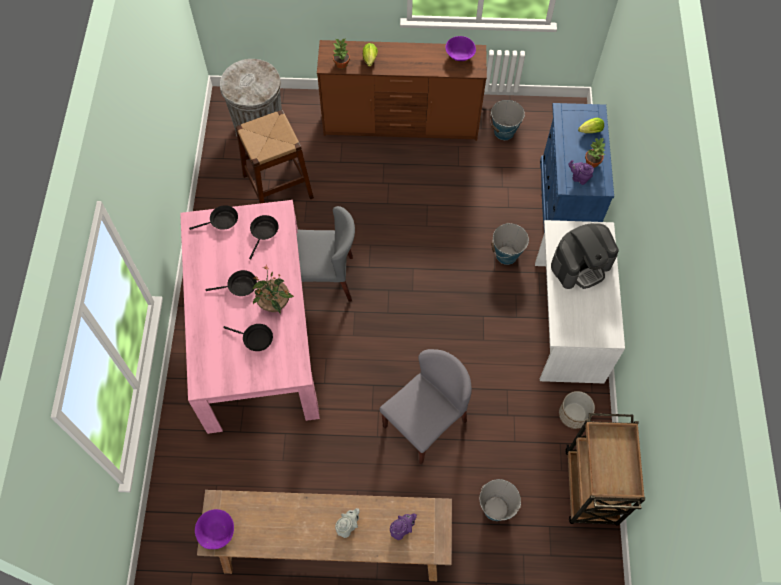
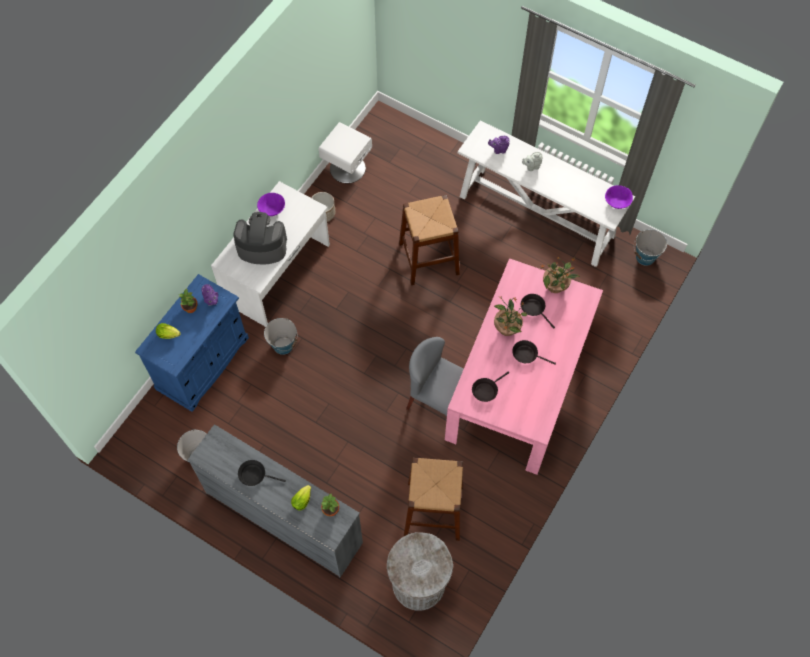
camera: 150 degrees left, 0 degrees up
black frying pan [189,205,238,230] -> black frying pan moved to [238,460,286,486]
brown console table [197,490,452,581] -> white console table [458,120,635,267]
brown dresser [317,40,487,141] -> grey dresser [188,424,363,577]
grey chair [379,349,472,464] -> brown stool [399,195,459,285]
purple bowl [445,36,476,61] -> purple bowl moved to [257,193,285,216]
bucket [480,479,521,521] -> bucket moved to [634,229,667,266]
brown cart [565,413,645,526] -> white nightstand [319,122,372,183]
none -> potted plant [541,256,580,293]

